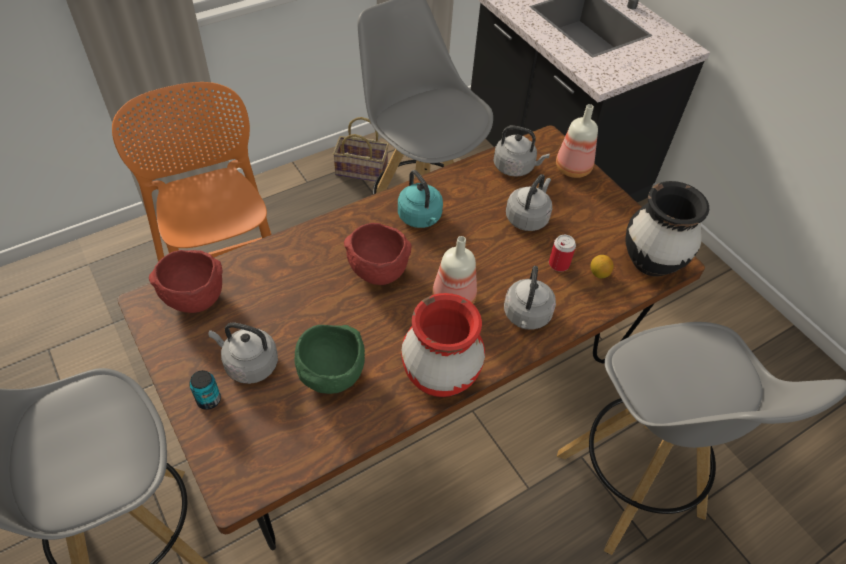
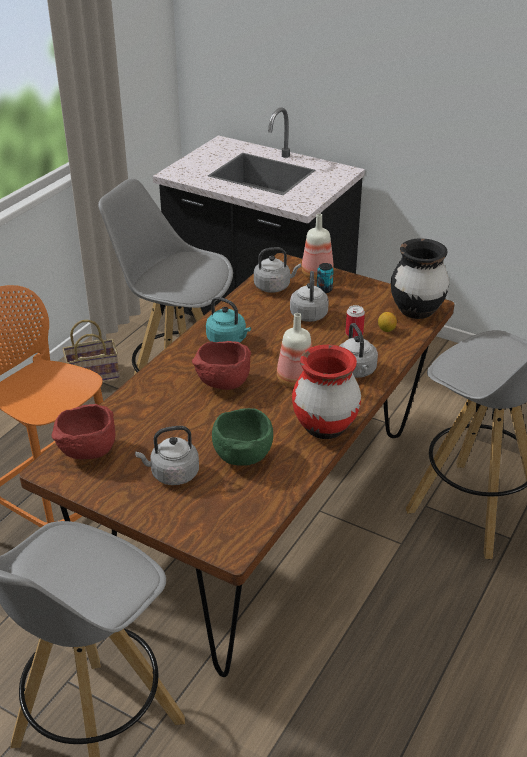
camera: 25 degrees left, 15 degrees down
can [189,370,221,410] -> can moved to [317,263,334,293]

